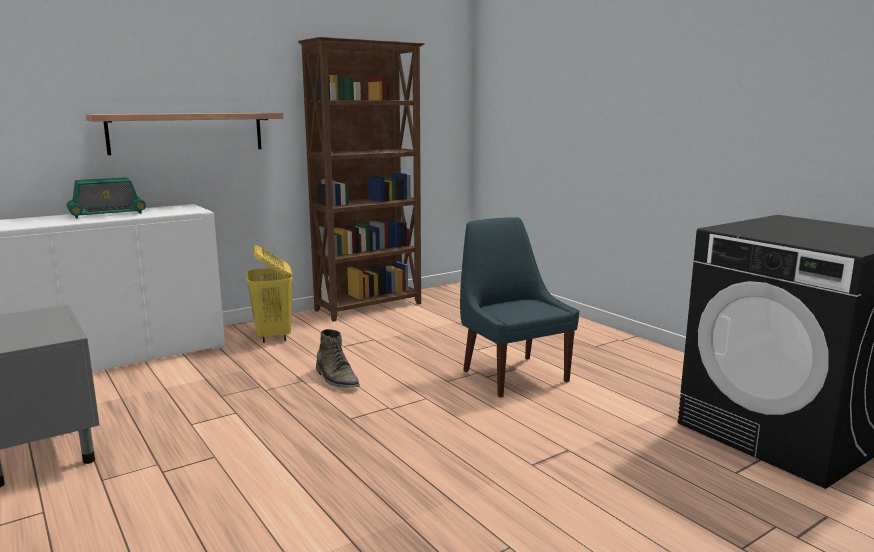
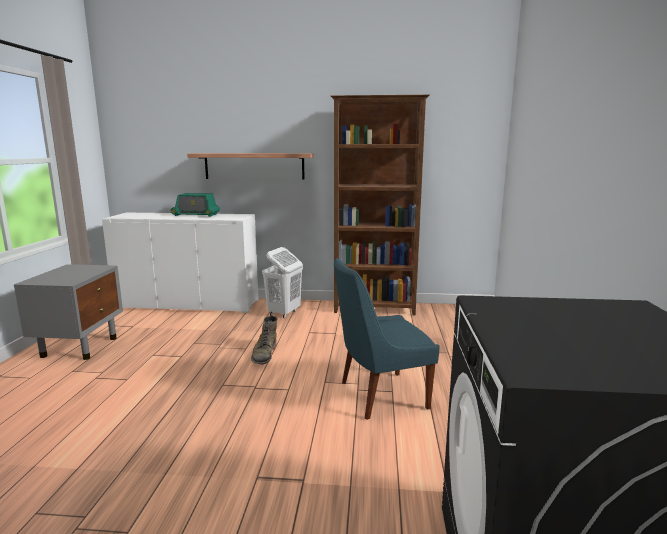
camera: 40 degrees right, 0 degrees up
yellow laundry basket [247,245,293,343] -> white laundry basket [262,247,303,318]
blue chair [460,217,579,397] -> blue chair turned 120 degrees counterclockwise [334,258,440,420]

